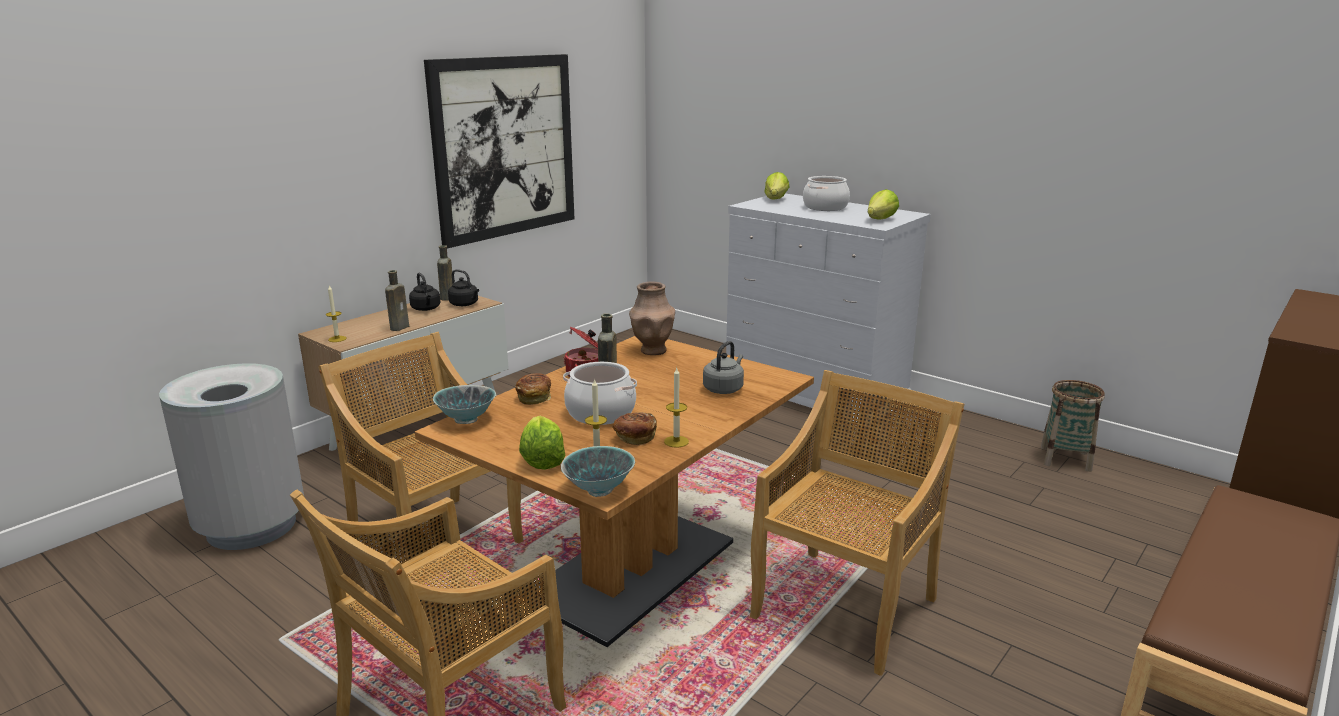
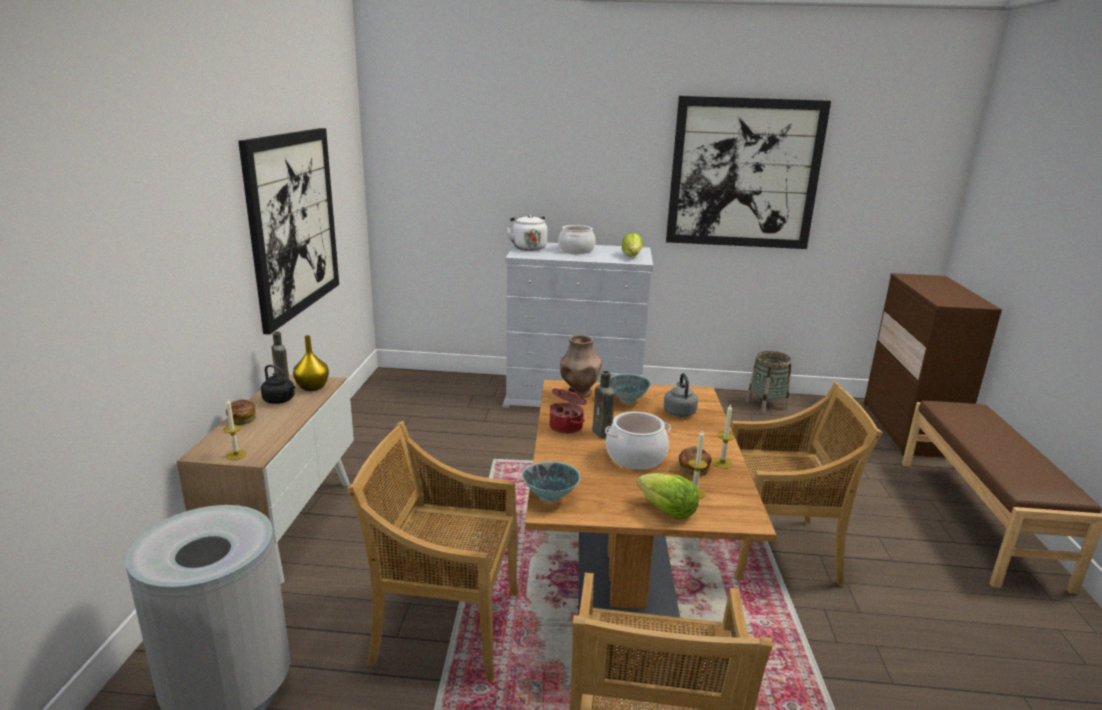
camera: 35 degrees left, 0 degrees up
brown bottle [385,270,409,331] -> none
black kettle [448,269,479,306] -> yellow vase [293,335,329,391]
bread [515,373,551,405] -> bread moved to [226,400,257,425]
bowl [561,446,635,497] -> bowl moved to [610,374,651,403]
beige chair [750,370,964,676] -> beige chair turned 90 degrees clockwise [731,382,882,586]
lettuce [764,172,789,199] -> white kettle [506,215,547,251]
none -> picture [666,96,831,249]

